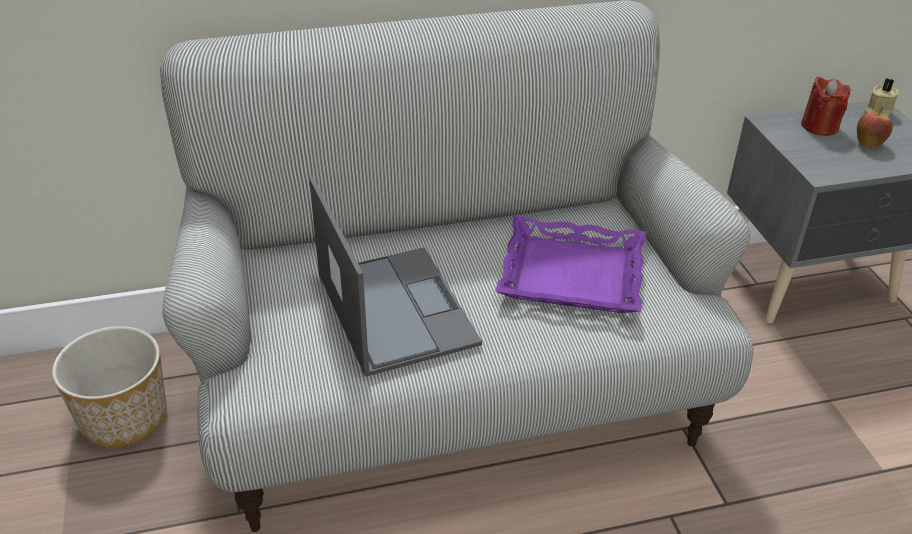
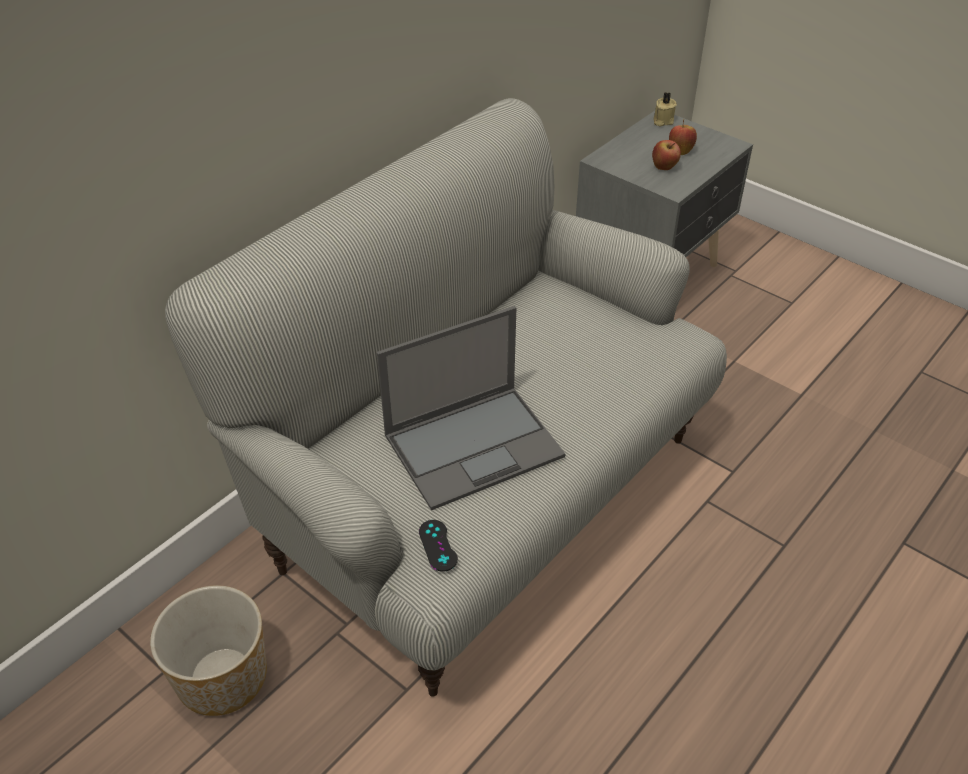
camera: 35 degrees left, 5 degrees up
laptop [309,177,482,377] -> laptop turned 120 degrees clockwise [377,306,565,510]
purple tray [495,216,646,313] -> none
red candle [801,77,850,136] -> none
none -> black game controller [419,520,458,572]
none -> apple [652,140,681,170]

